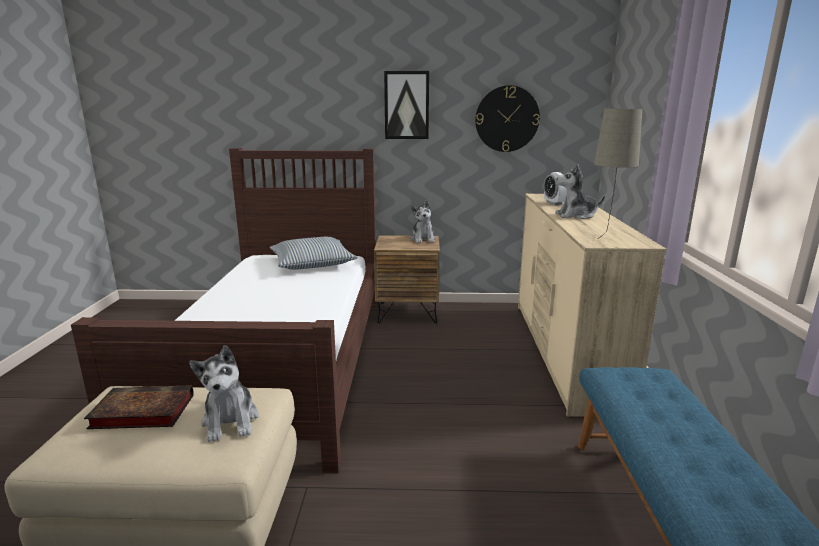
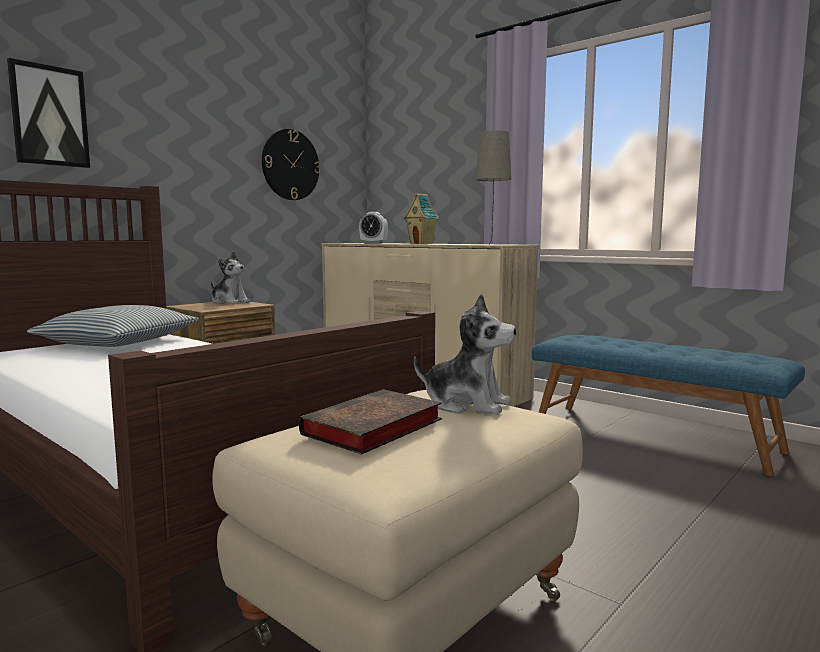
camera: 50 degrees left, 10 degrees down
picture [384,71,429,139] -> picture moved to [7,58,90,168]
plush toy [555,164,605,219] -> toy house [403,193,439,244]

